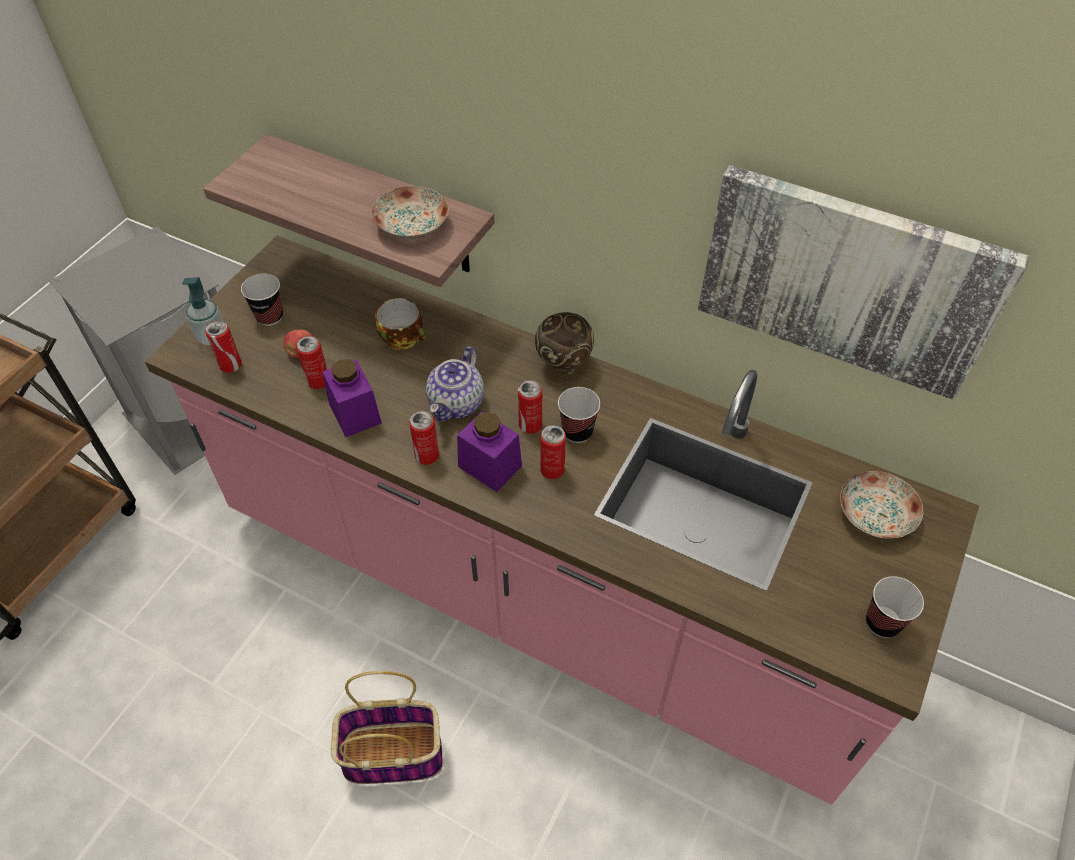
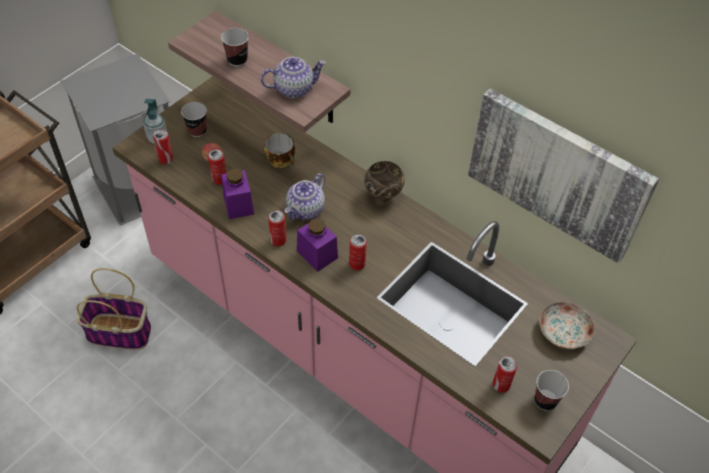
camera: 10 degrees right, 0 degrees up
basket [331,671,443,784] -> basket moved to [76,268,151,350]
plate [371,186,449,239] -> teapot [261,57,326,98]
can [518,380,542,434] -> can moved to [493,356,517,393]
cup [558,387,600,443] -> cup moved to [221,28,249,67]

